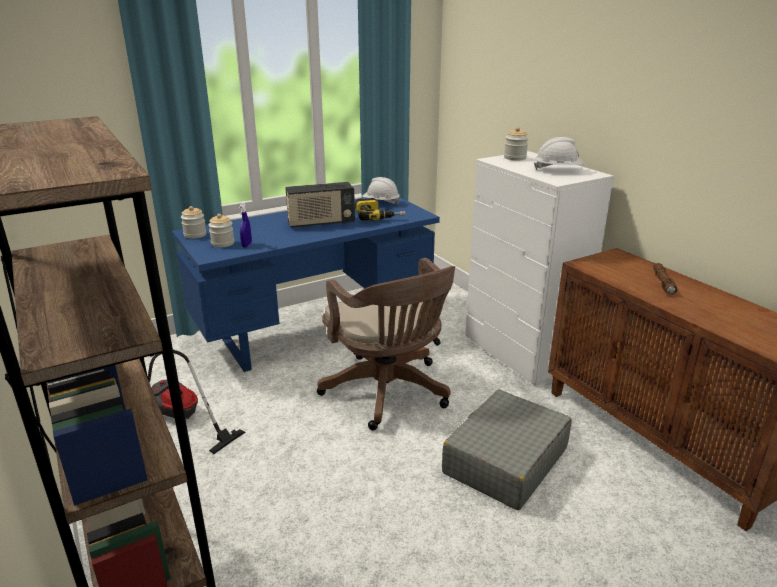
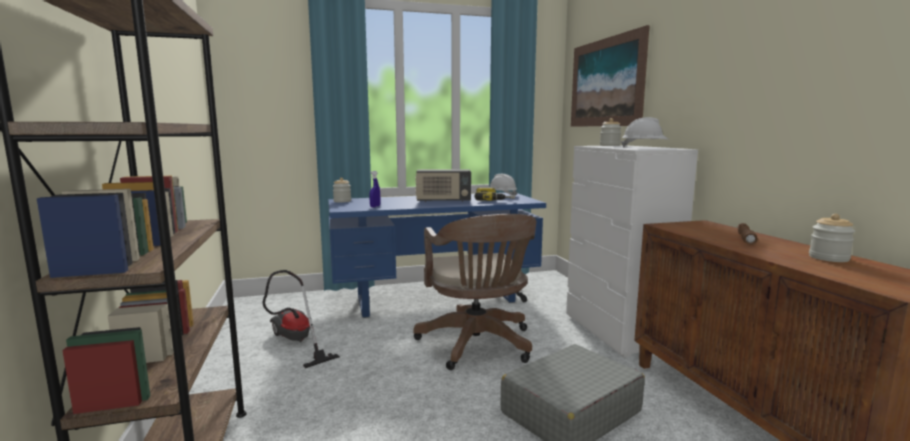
camera: 15 degrees right, 15 degrees down
jar [209,214,234,247] -> jar moved to [809,214,855,262]
none -> picture [571,25,650,126]

